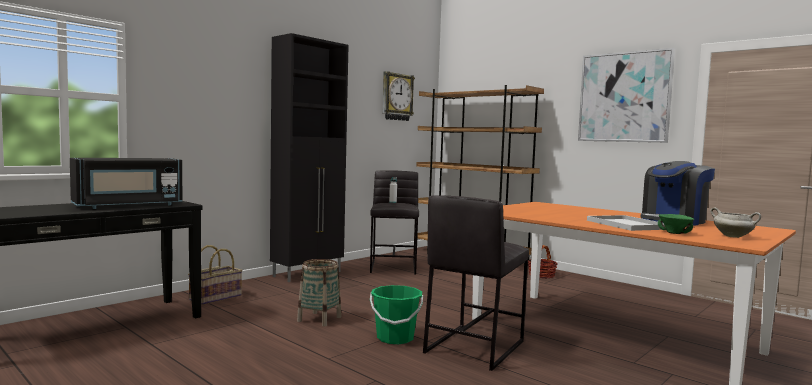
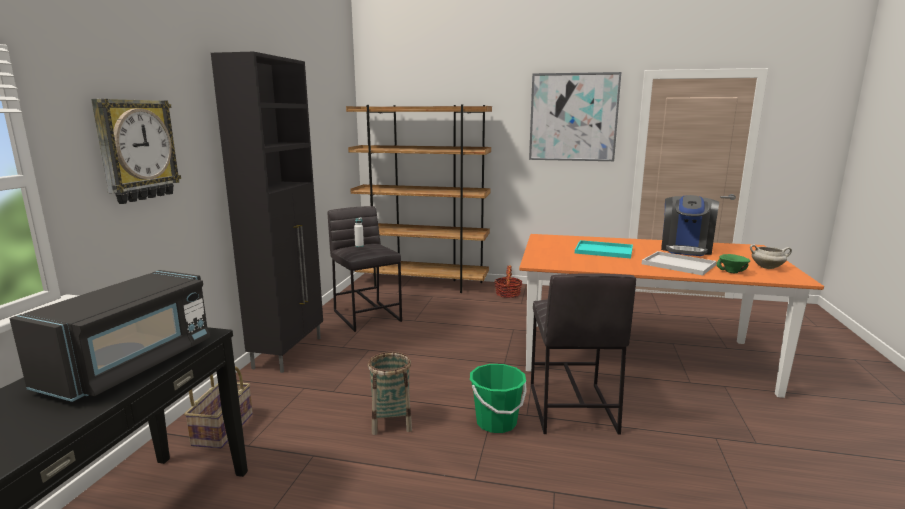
camera: 30 degrees left, 10 degrees up
wall clock [382,71,415,121] -> wall clock moved to [91,99,181,204]
none -> turquoise tray [575,240,633,258]

